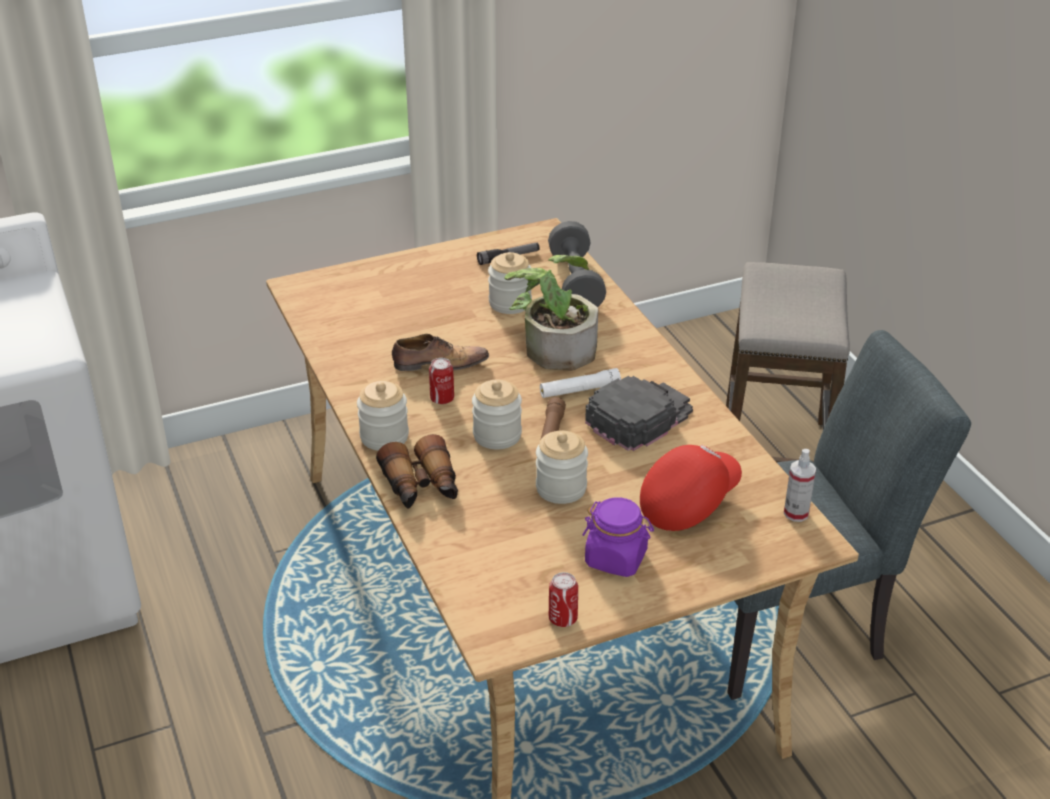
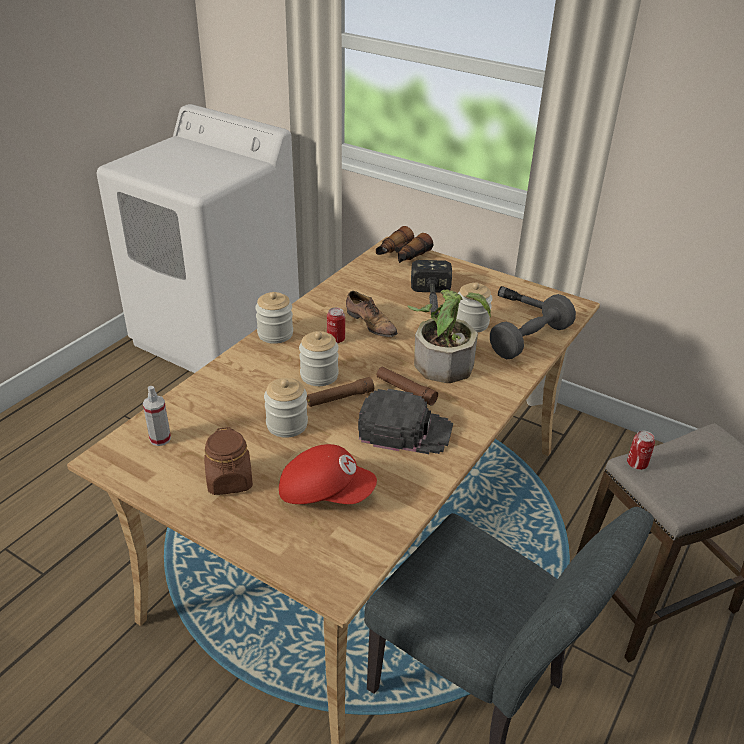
camera: 55 degrees right, 0 degrees up
binoculars [376,434,458,509] -> binoculars moved to [376,226,433,263]
white flashlight [540,368,621,398] -> brown flashlight [377,367,438,406]
can [549,572,578,627] -> can moved to [627,430,655,470]
purple jar [583,497,654,577] -> brown jar [204,427,253,495]
spray bottle [784,449,816,522] -> spray bottle moved to [143,386,171,446]
none -> hammer [411,260,452,316]

